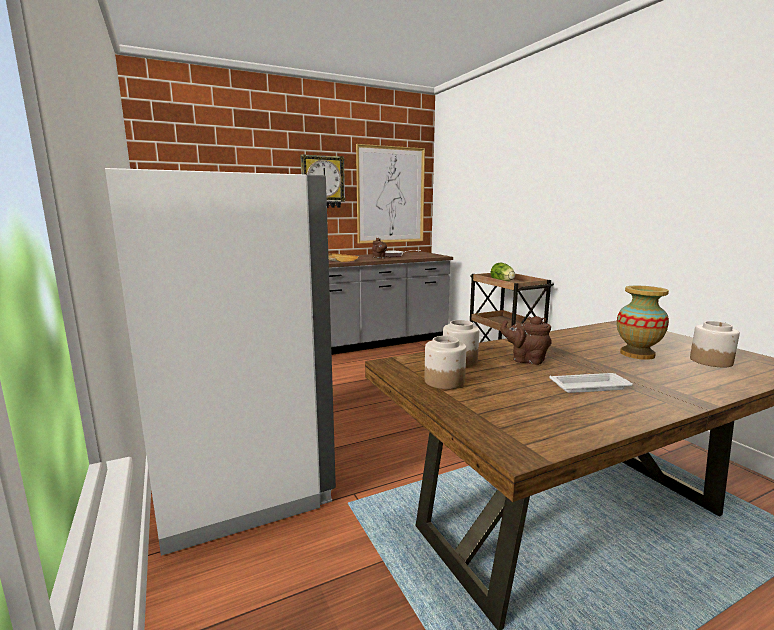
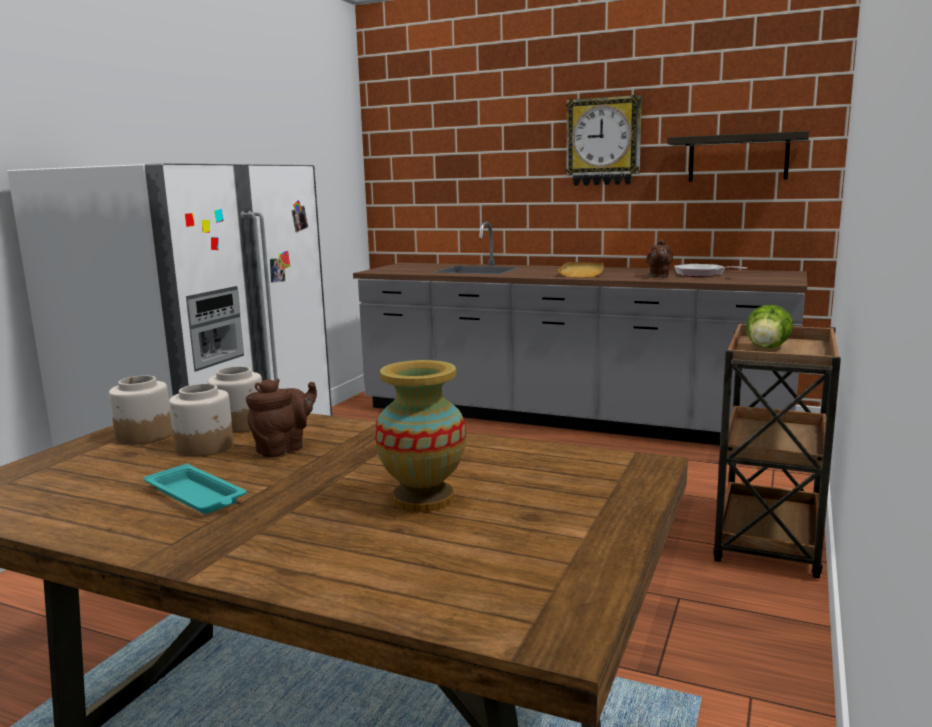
camera: 50 degrees right, 0 degrees up
picture [356,144,425,244] -> shelf [667,131,809,182]
brown teapot [500,316,552,365] -> brown teapot turned 60 degrees clockwise [246,379,317,458]
white tray [549,373,633,393] -> turquoise tray [144,463,247,514]
jar [690,321,740,367] -> jar moved to [169,384,234,457]

